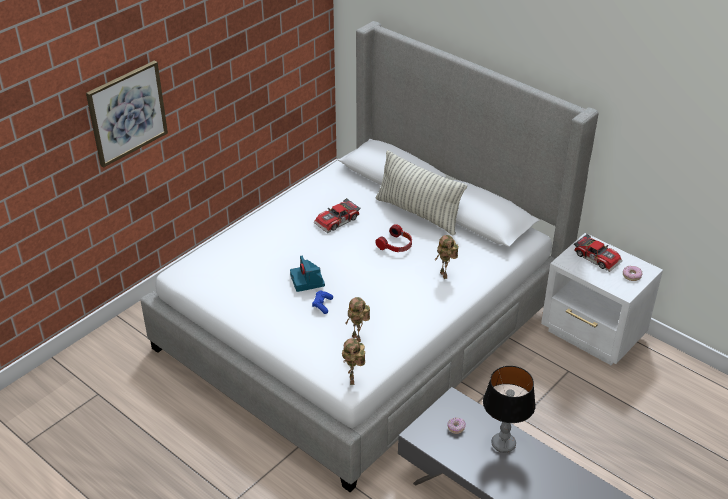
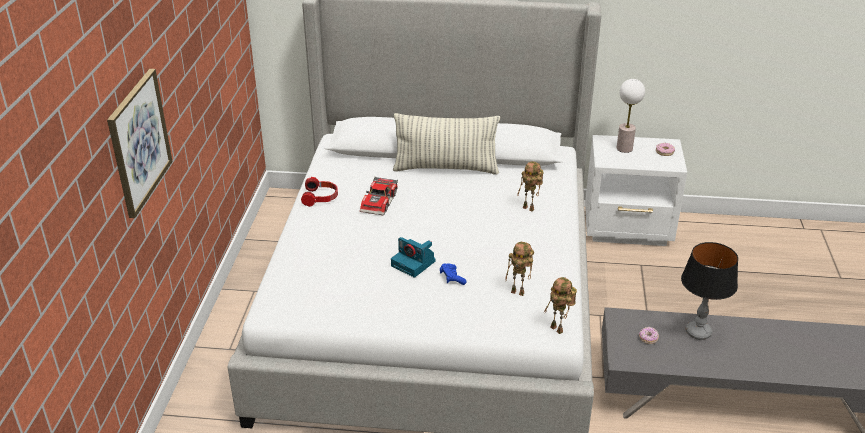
camera: 35 degrees left, 5 degrees down
headphones [375,224,412,252] -> headphones moved to [301,177,338,207]
toy car [574,234,623,272] -> table lamp [617,79,645,153]

